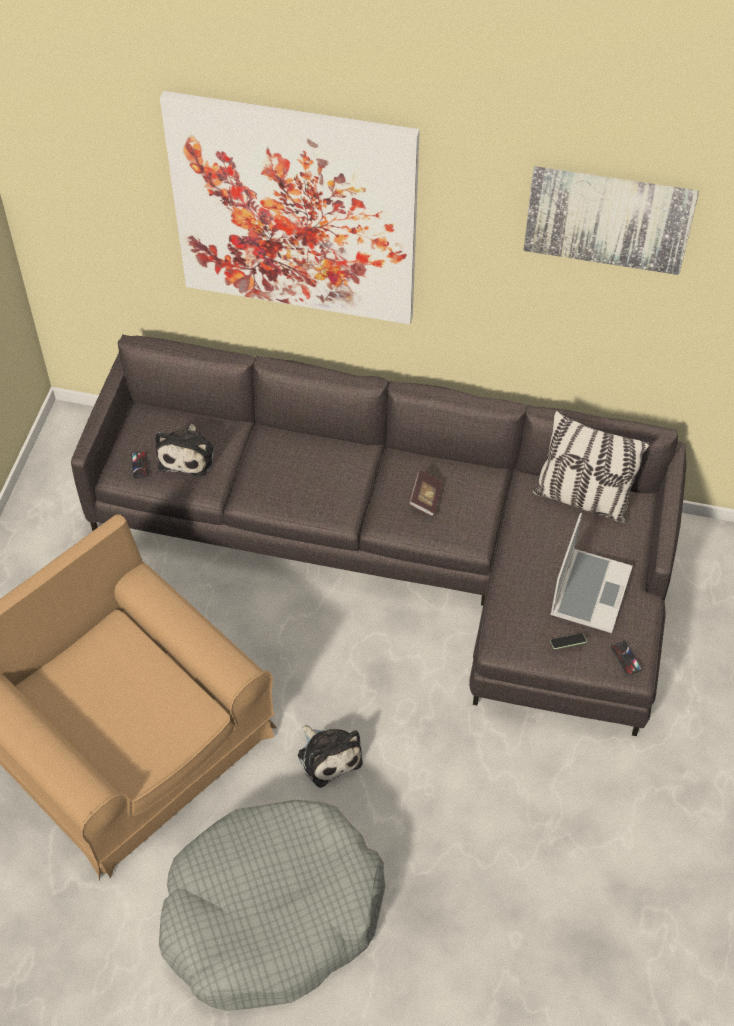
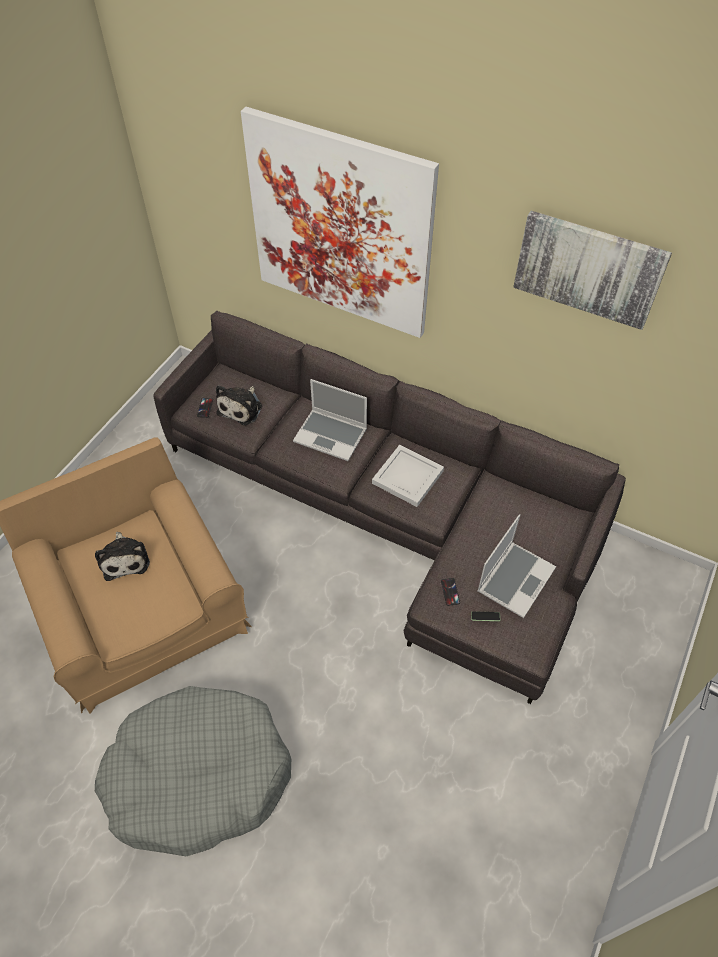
camera: 15 degrees right, 0 degrees up
plush toy [298,725,363,788] -> plush toy moved to [95,532,150,581]
book [409,469,442,517] -> white tray [372,445,444,507]
pillow [532,410,650,524] -> none
phone [611,641,642,675] -> phone moved to [441,578,460,606]
none -> laptop [293,379,367,461]

